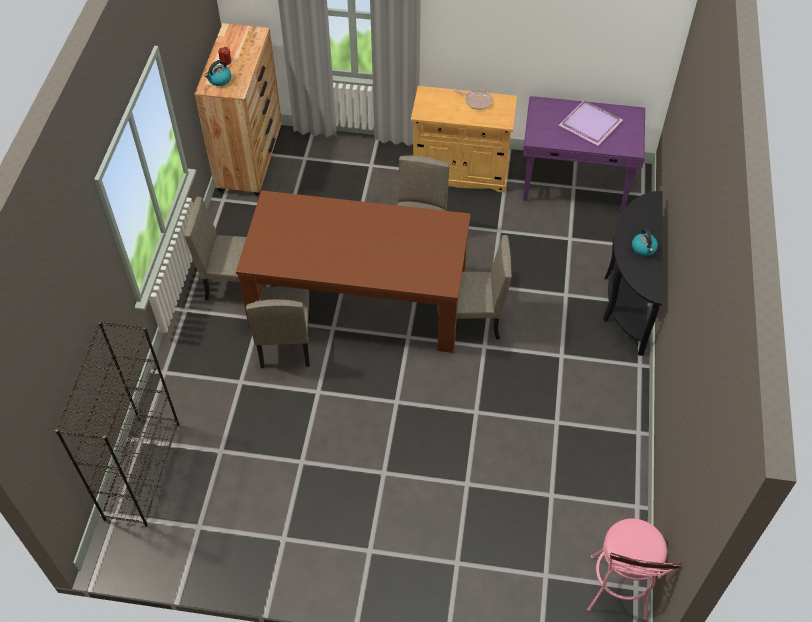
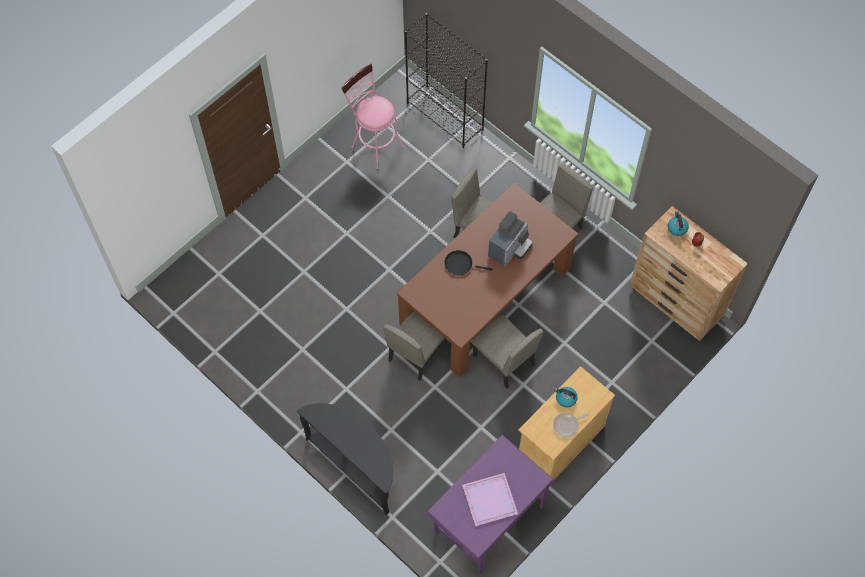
camera: 125 degrees right, 10 degrees up
pink stool [587,518,682,620] -> pink stool moved to [341,63,404,169]
kettle [632,228,658,256] -> kettle moved to [554,387,578,408]
none -> black frying pan [444,250,492,275]
none -> coffee machine [488,211,533,267]

